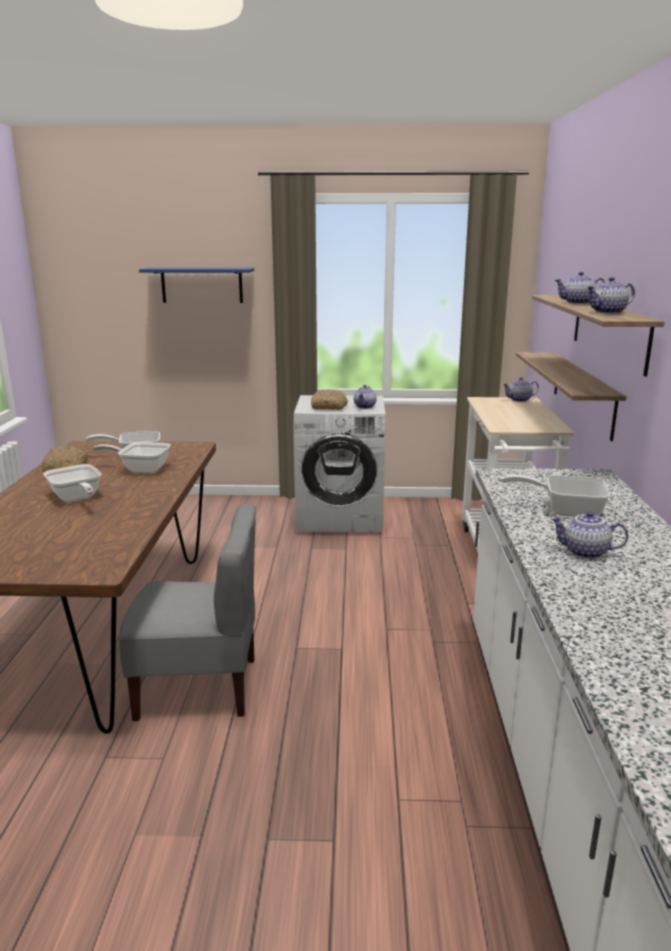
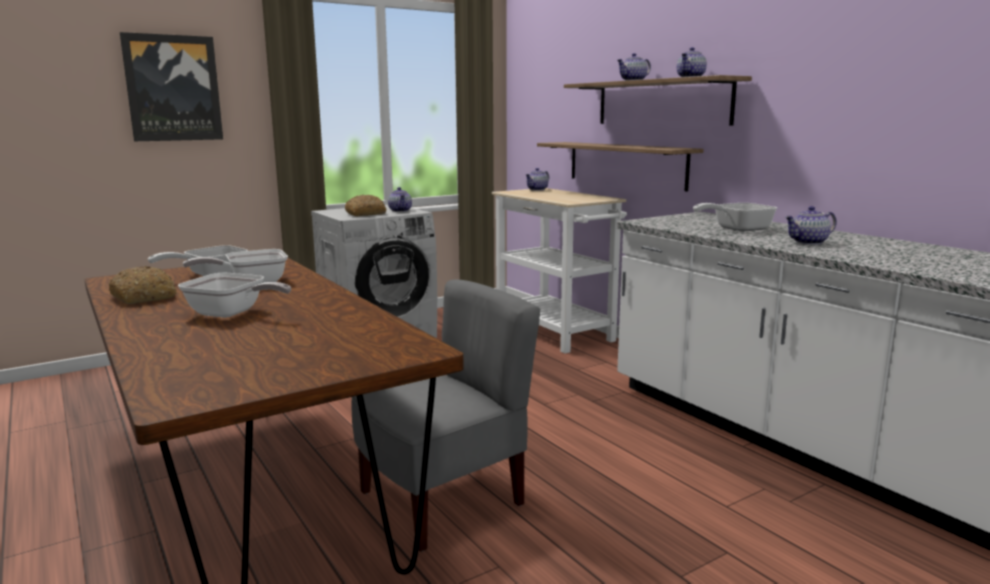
camera: 35 degrees left, 5 degrees down
blue shelf [139,268,254,303] -> picture [120,32,223,141]

